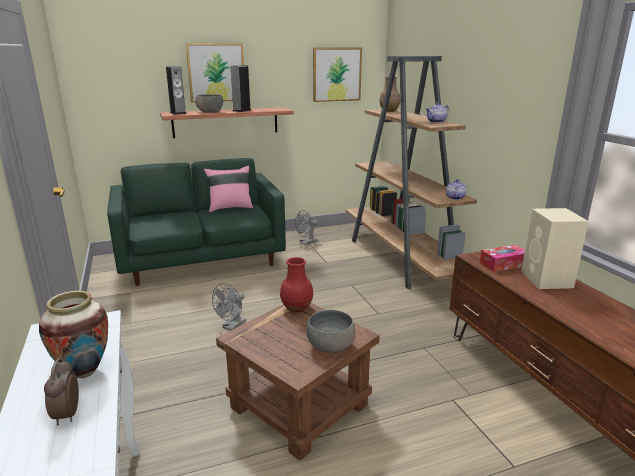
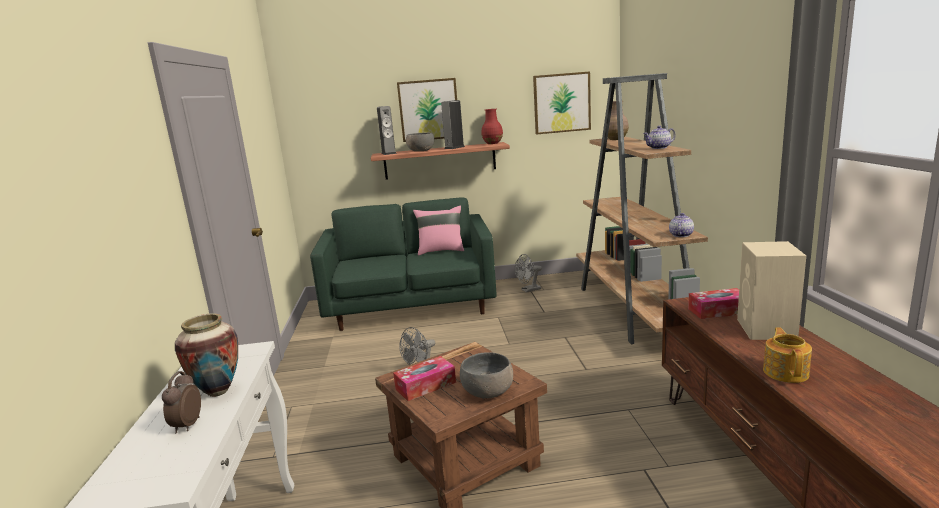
camera: 15 degrees right, 5 degrees down
red vase [280,257,313,312] -> red vase moved to [482,109,503,144]
none -> tissue box [393,356,456,401]
none -> teapot [763,327,812,383]

